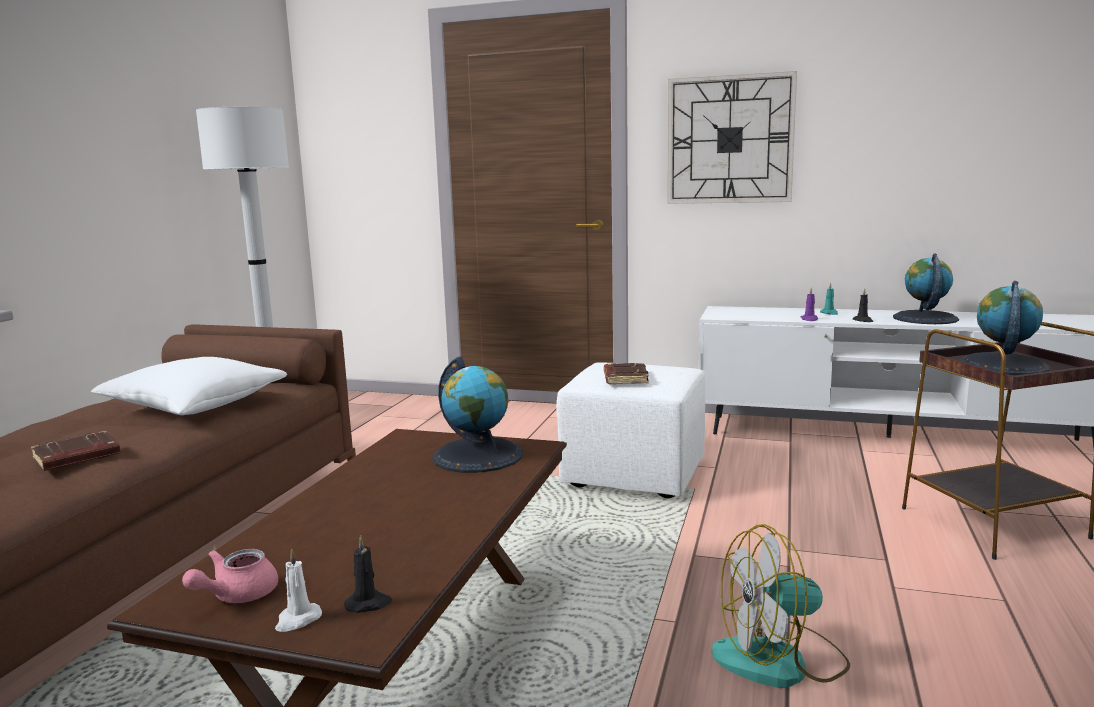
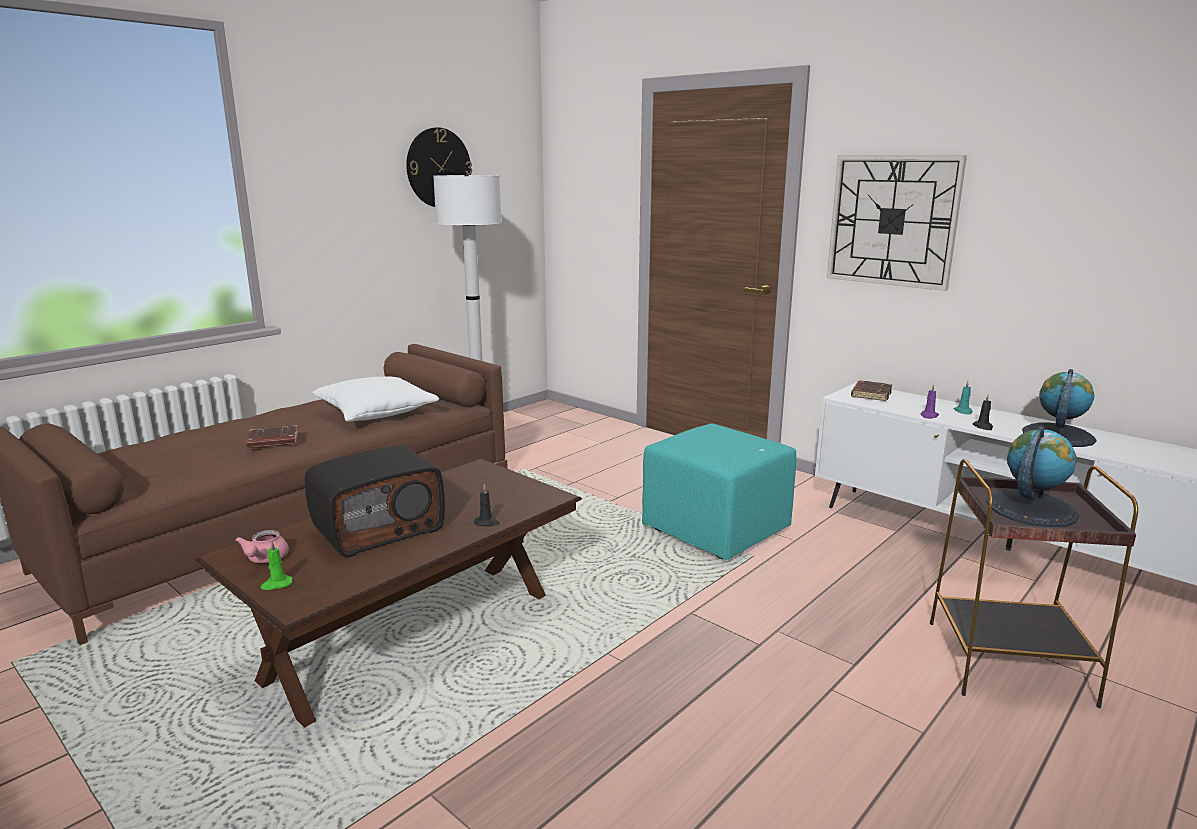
camera: 25 degrees right, 5 degrees up
pink teapot [182,549,278,603] -> pink teapot turned 60 degrees counterclockwise [235,530,289,563]
white candle [275,548,322,632] -> green candle [260,540,293,590]
black candle [345,535,392,613] -> black candle moved to [474,484,500,527]
globe [432,356,523,473] -> none
white ottoman [556,362,706,498] -> turquoise ottoman [642,424,796,560]
brown book [604,363,649,384] -> brown book moved to [851,381,892,401]
fan [711,524,850,688] -> none
none -> radio [305,446,445,557]
none -> wall clock [406,127,472,207]

